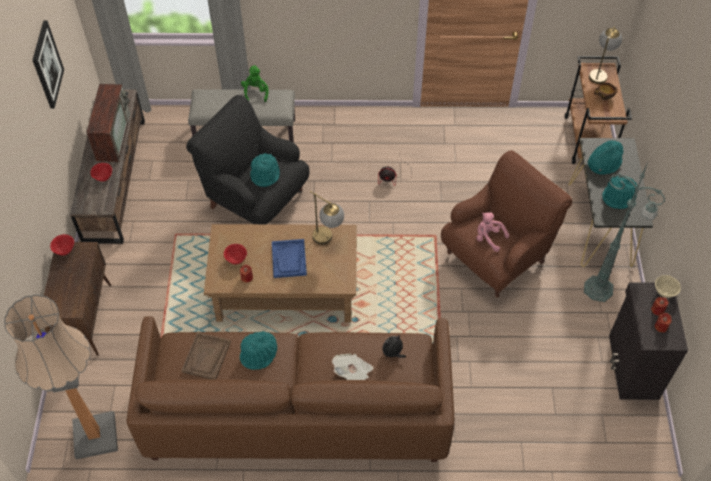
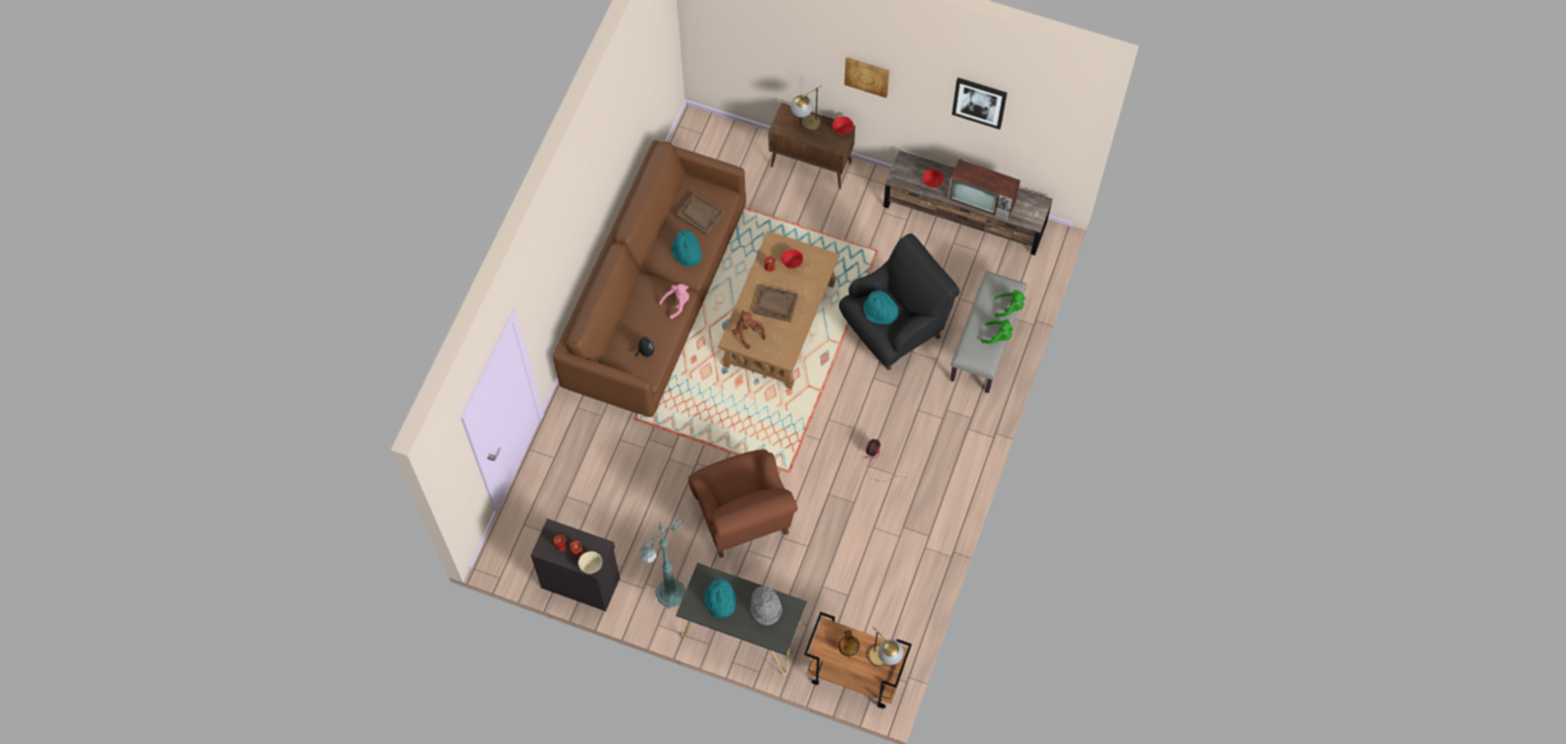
camera: 110 degrees right, 10 degrees up
floor lamp [4,295,118,459] -> none
blue tray [272,239,307,278] -> brown tray [753,285,798,322]
table lamp [310,191,344,244] -> table lamp moved to [790,85,822,131]
newspaper [332,354,374,380] -> none
pink plush toy [476,212,509,252] -> pink plush toy moved to [659,284,689,319]
turquoise hat [588,140,624,175] -> grey hat [750,586,782,625]
none -> brown plush toy [732,310,766,349]
none -> picture [844,57,889,98]
none -> green plush toy [994,290,1026,317]

